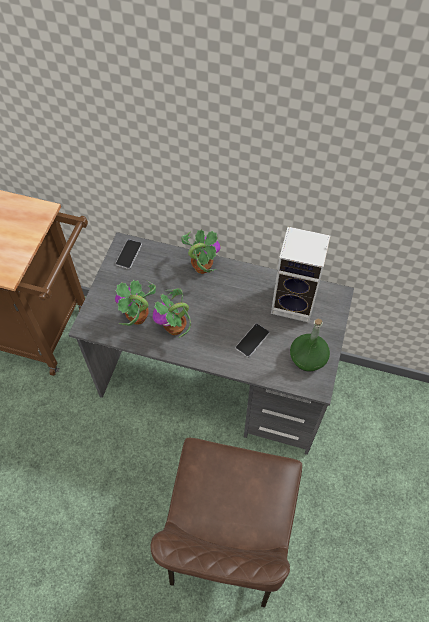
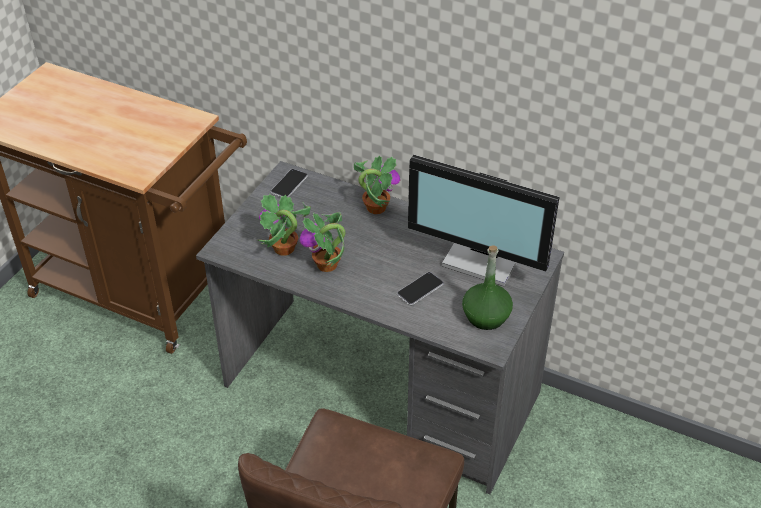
camera: 10 degrees right, 15 degrees down
speaker [271,227,330,323] -> monitor [408,155,559,286]

